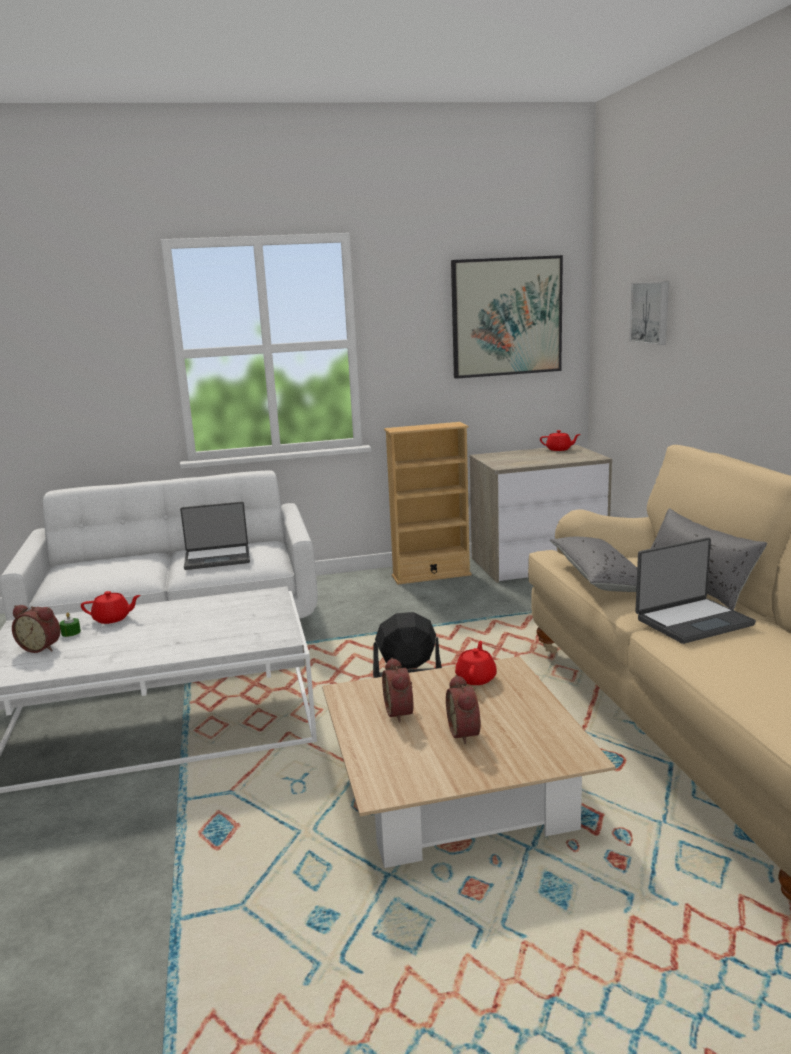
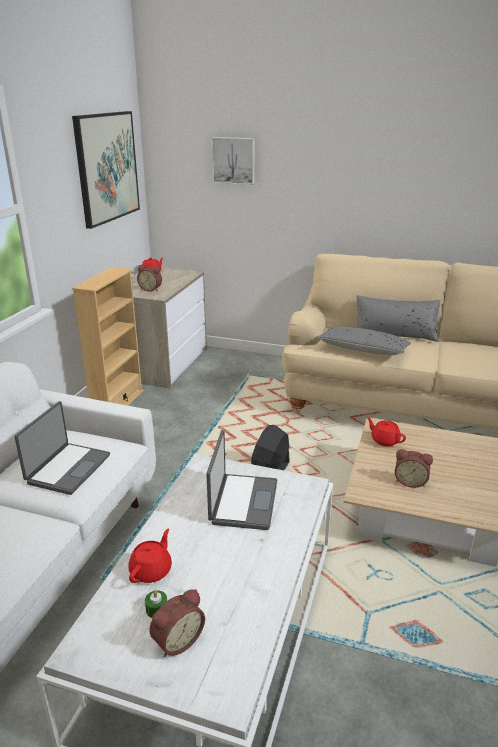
camera: 60 degrees left, 10 degrees up
alarm clock [446,675,481,744] -> alarm clock moved to [137,265,162,291]
laptop [635,537,756,644] -> laptop moved to [206,430,277,530]

